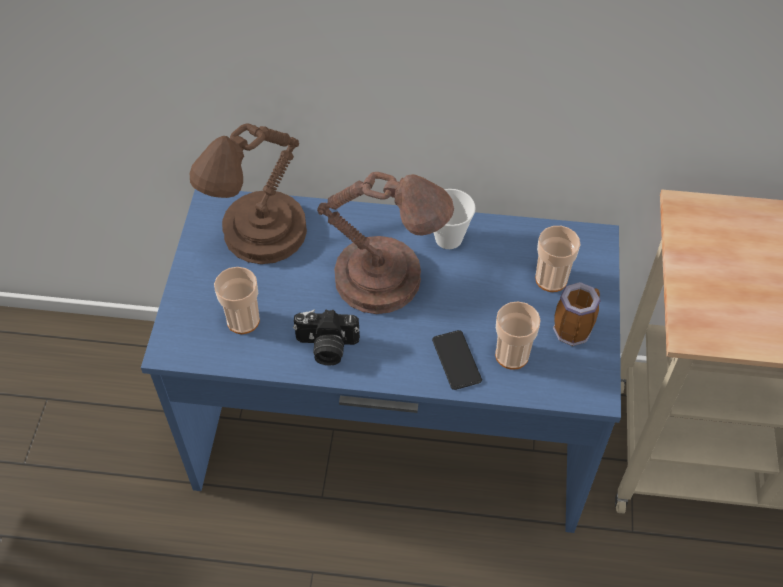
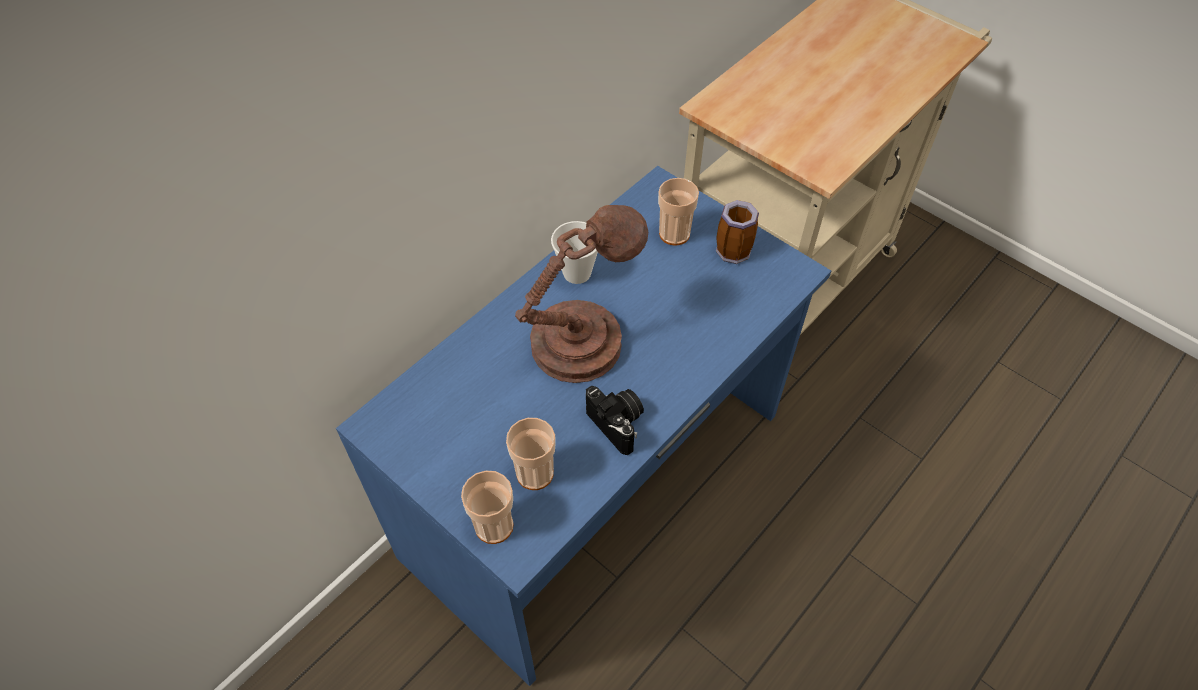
camera: 55 degrees left, 0 degrees up
brown table lamp [190,123,307,264] -> none
camera [293,309,360,366] -> camera turned 75 degrees counterclockwise [586,386,644,455]
phone [432,330,482,390] -> none
cup [495,301,541,370] -> cup moved to [461,471,513,544]

